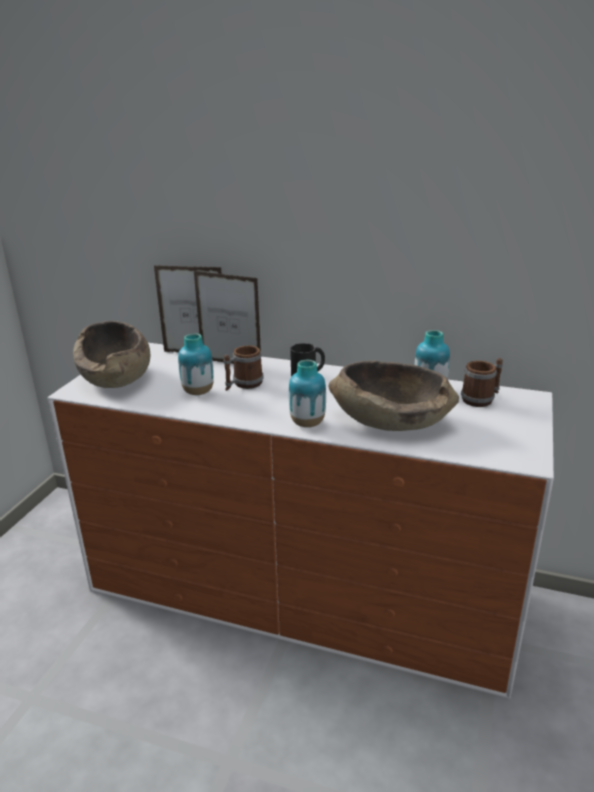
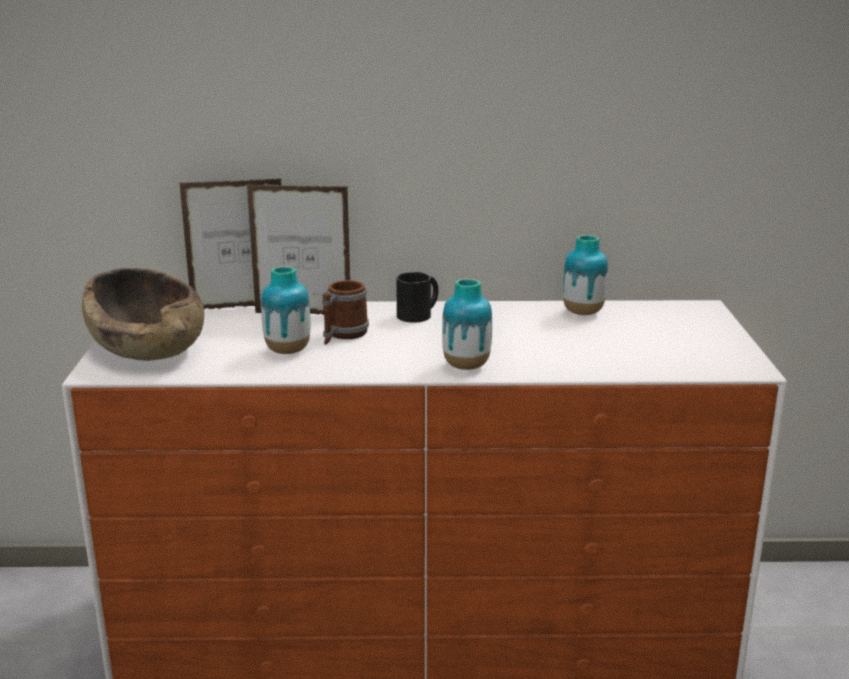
camera: 20 degrees left, 5 degrees down
brown bowl [328,361,459,431] -> none
mug [461,358,503,407] -> none

